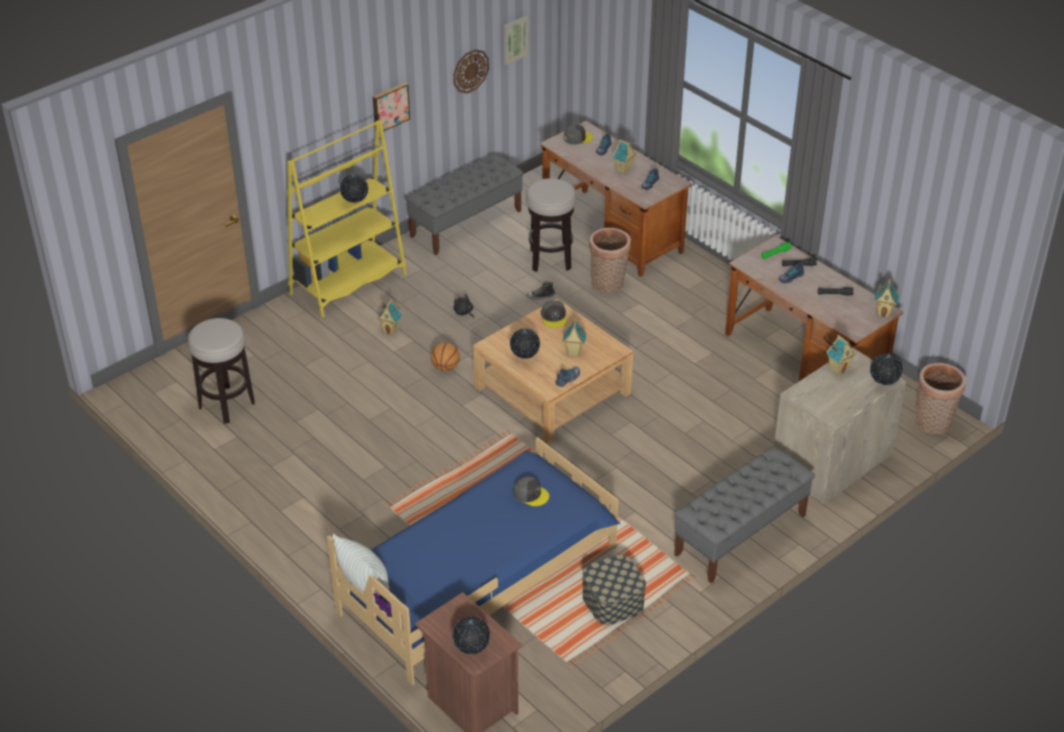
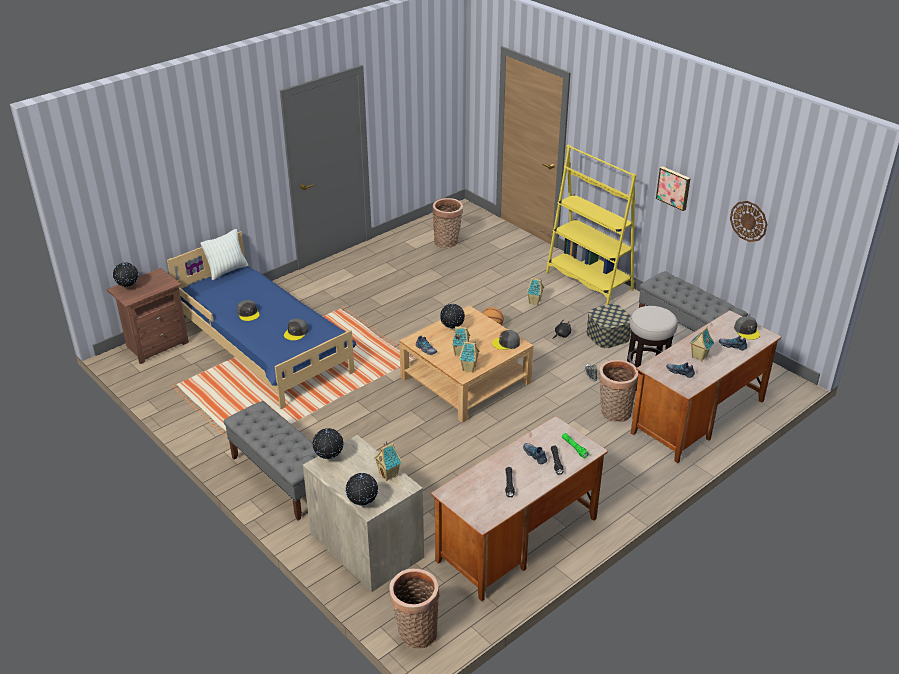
camera: 90 degrees right, 5 degrees down
stool [188,318,255,424] -> basket [432,198,463,248]
globe [340,174,368,203] -> globe moved to [312,428,343,459]
picture [504,16,529,65] -> none
storage box [583,555,646,625] -> storage box moved to [587,304,631,348]
toy house [875,279,899,318] -> toy house moved to [459,341,480,373]
none -> grey cap [237,300,260,321]

